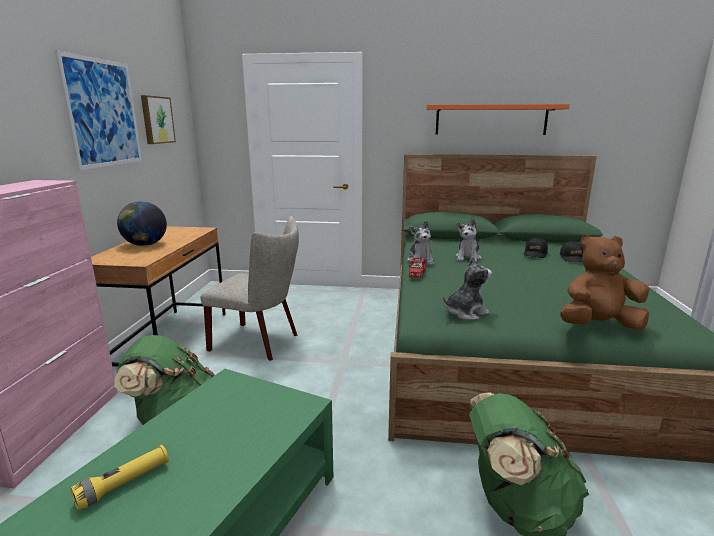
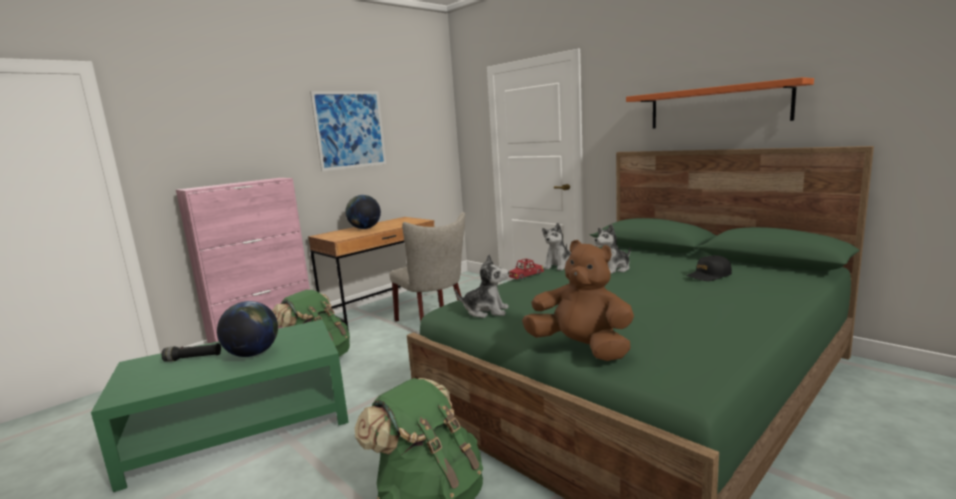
camera: 40 degrees right, 5 degrees down
yellow flashlight [70,445,169,510] -> black flashlight [162,343,221,362]
picture [141,95,176,144] -> none
black cap [560,241,584,262] -> none
none -> globe [217,301,278,357]

